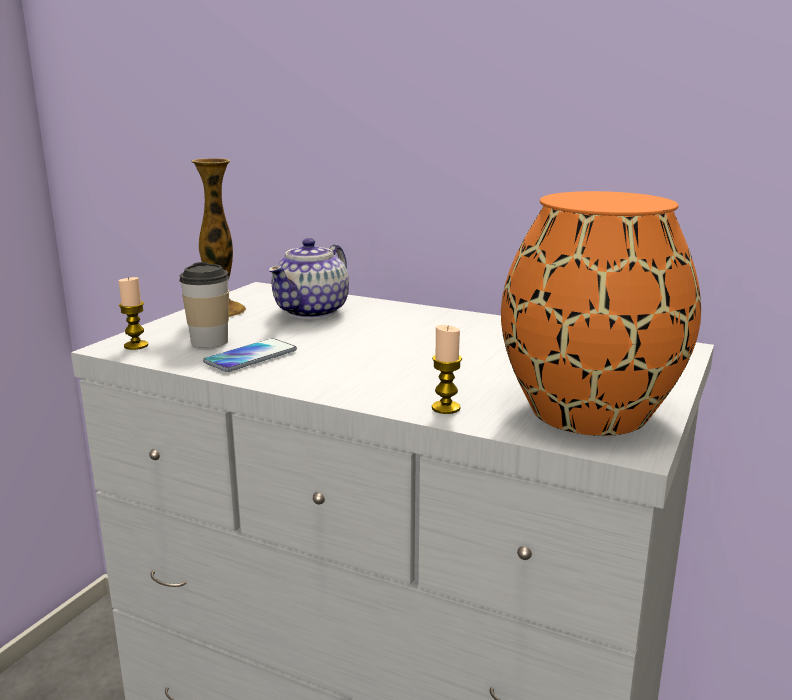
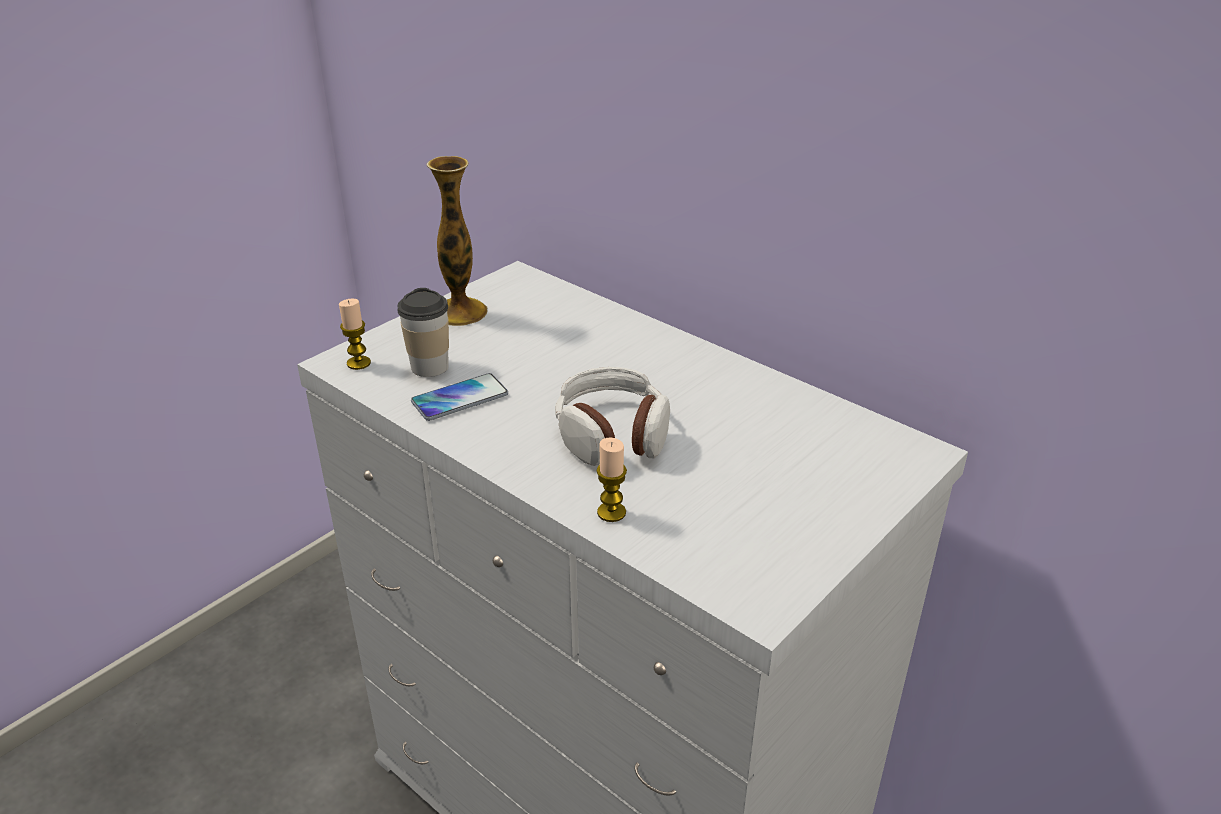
camera: 15 degrees right, 15 degrees up
teapot [268,238,349,319] -> none
orange vase [501,191,701,436] -> none
none -> headphones [555,367,670,466]

